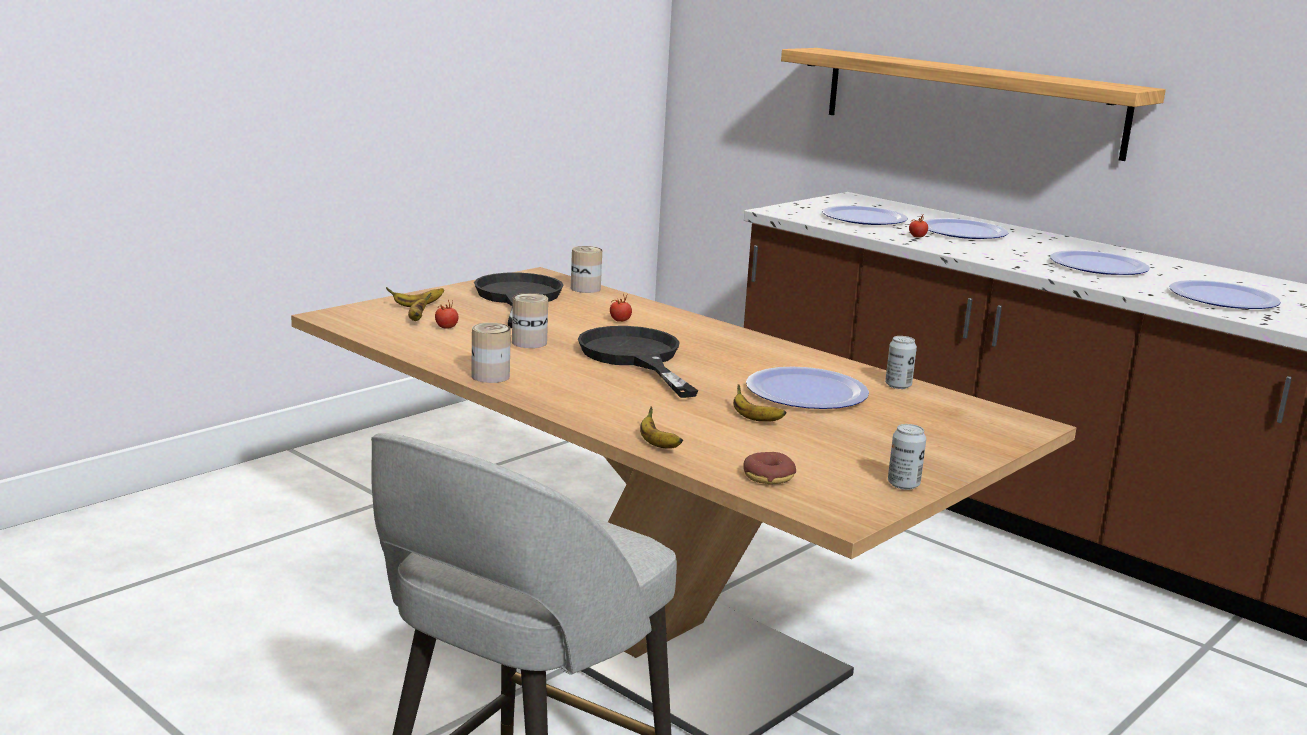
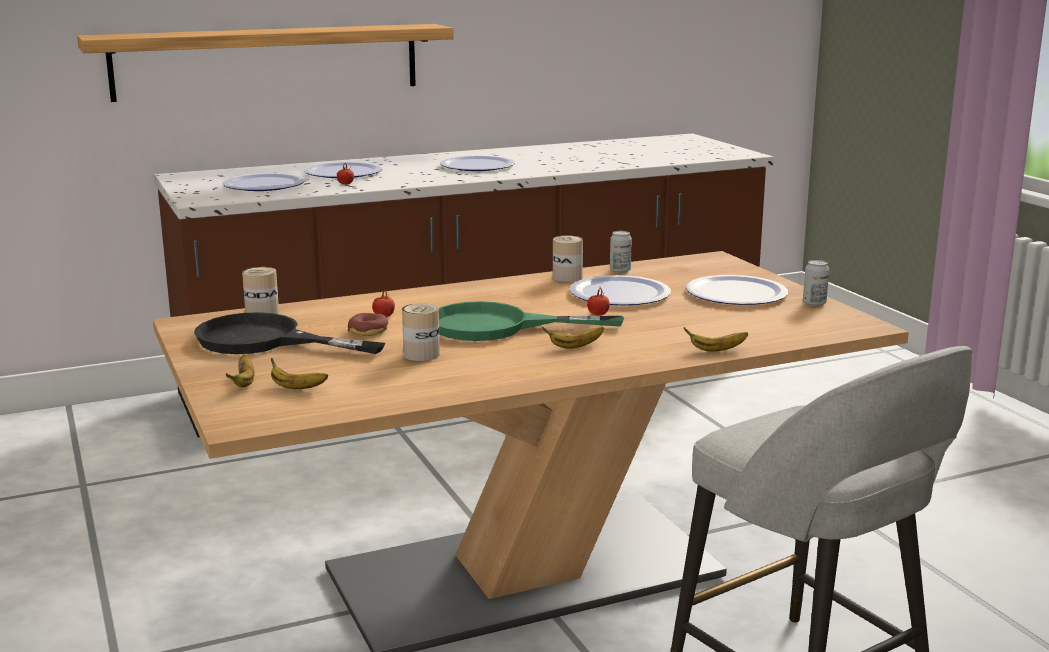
camera: 65 degrees left, 0 degrees up
tomato [435,300,458,329] -> tomato moved to [587,288,610,316]
can [471,322,511,383] -> can moved to [553,236,583,282]
black frying pan [578,326,698,398] -> green frying pan [439,301,624,341]
banana [733,384,787,422] -> banana moved to [542,327,604,349]
donut [743,452,796,484] -> donut moved to [348,313,388,336]
plate [1169,280,1281,309] -> plate moved to [686,275,788,305]

